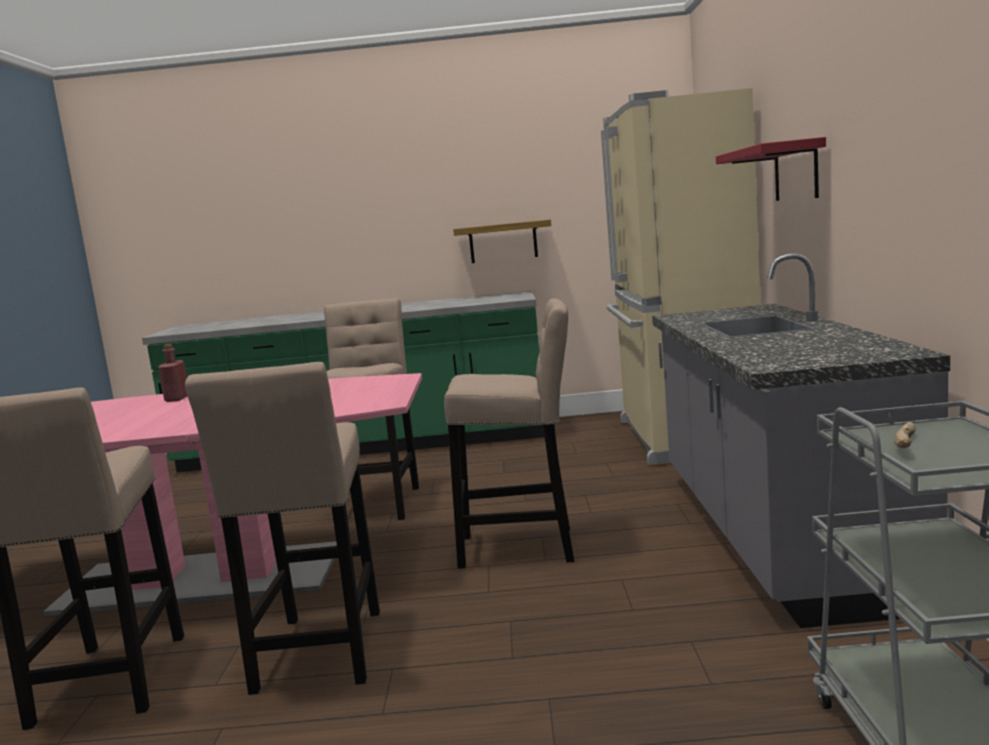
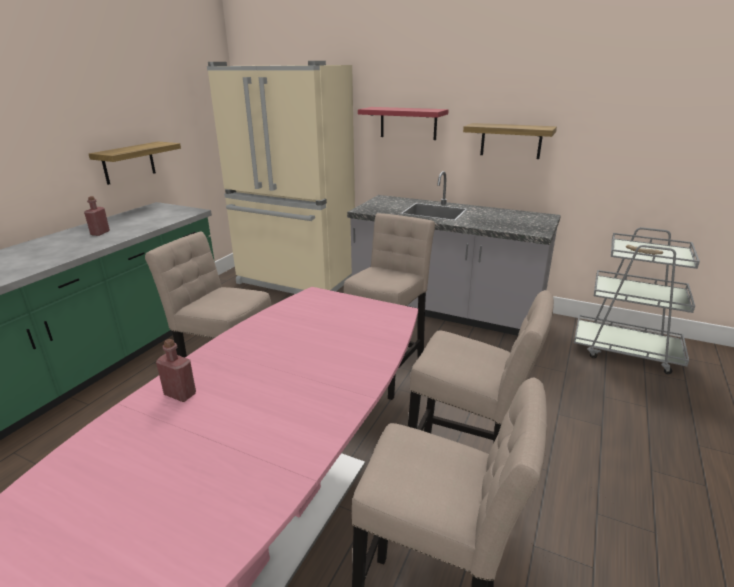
camera: 65 degrees left, 15 degrees up
none -> red bottle [84,196,110,236]
none -> shelf [463,123,557,159]

